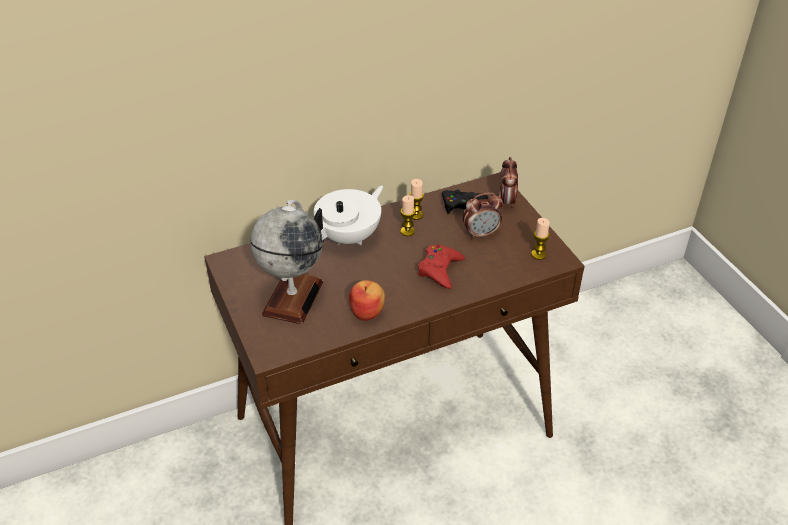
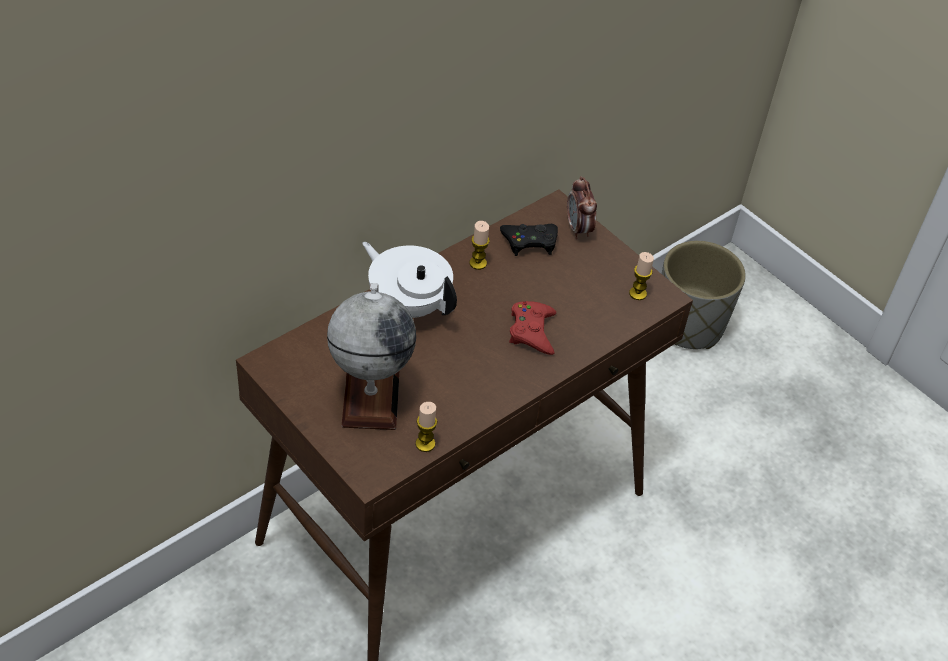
camera: 20 degrees left, 5 degrees up
white teapot [314,185,384,245] -> white teapot turned 75 degrees counterclockwise [362,242,457,318]
apple [349,280,385,321] -> none
candle [401,195,415,236] -> candle moved to [415,402,437,452]
alarm clock [463,193,503,239] -> none
none -> grey planter [662,241,746,349]

